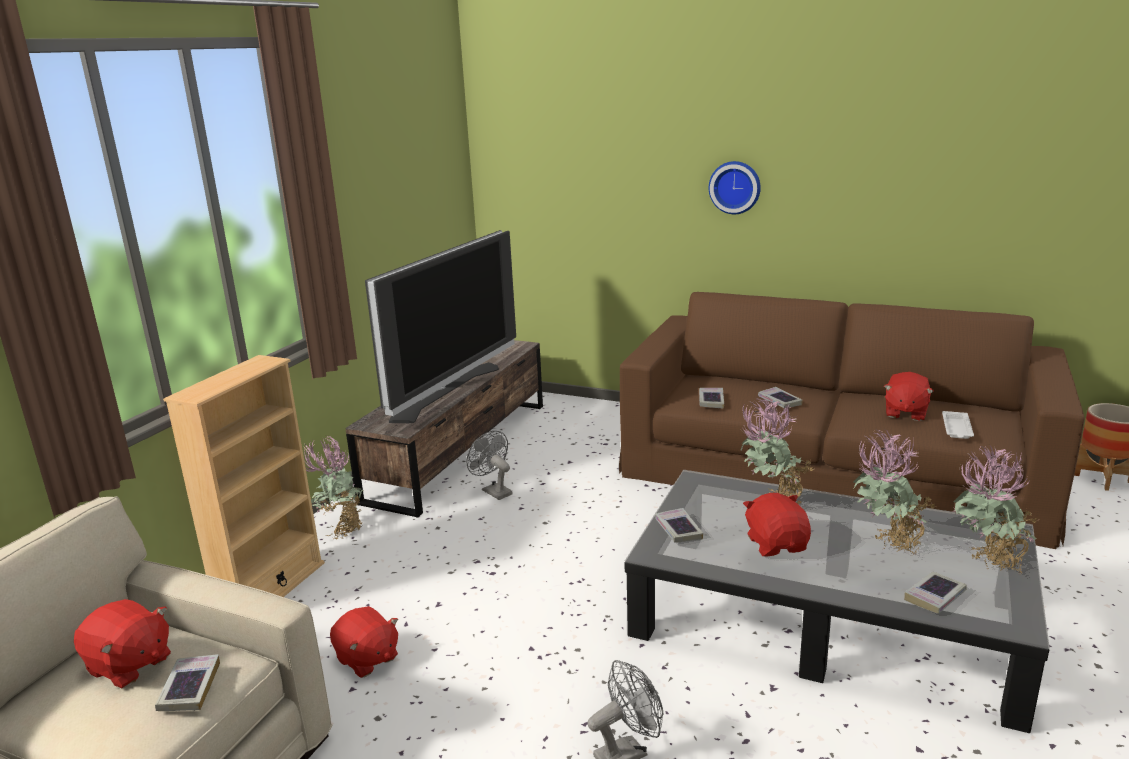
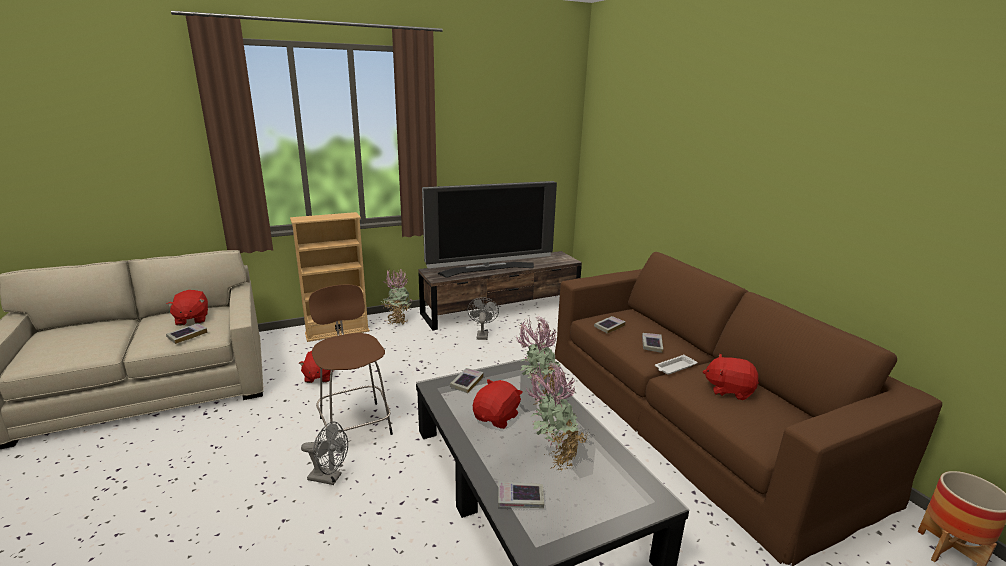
camera: 40 degrees right, 0 degrees up
wall clock [709,161,761,214] -> none
red plush toy [884,372,934,421] -> red plush toy turned 45 degrees clockwise [703,354,759,400]
white tray [942,411,974,439] -> white tray moved to [655,354,698,375]
potted plant [952,445,1040,573] -> none
none -> brown stool [309,284,393,435]

